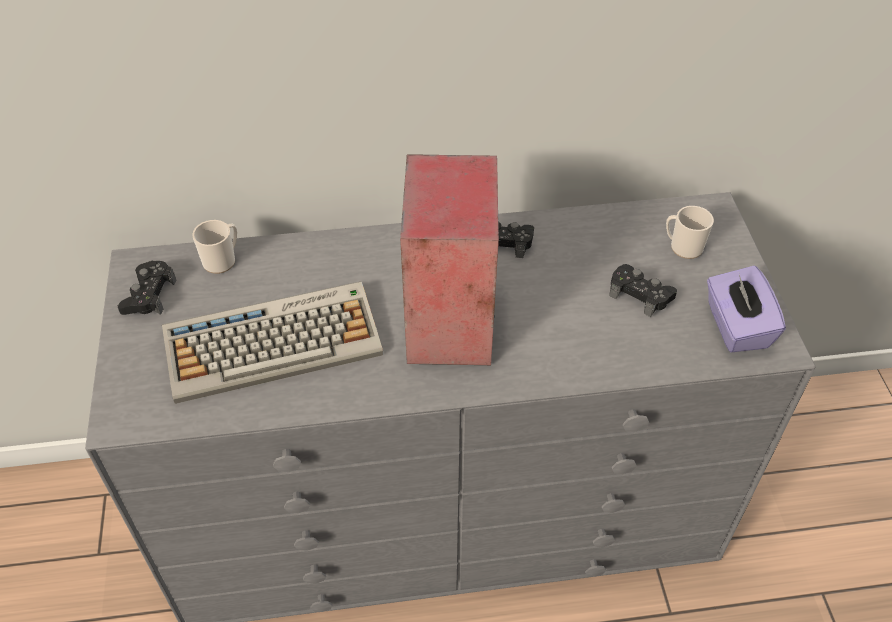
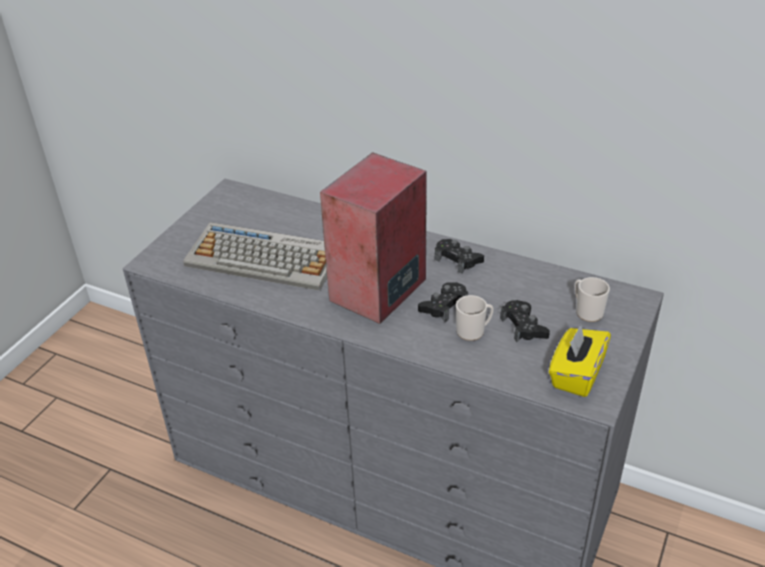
camera: 35 degrees right, 10 degrees down
black game controller [117,261,176,315] -> black game controller moved to [418,282,468,322]
mug [192,220,237,274] -> mug moved to [456,295,494,341]
purple tissue box [707,265,786,352] -> yellow tissue box [549,325,611,397]

